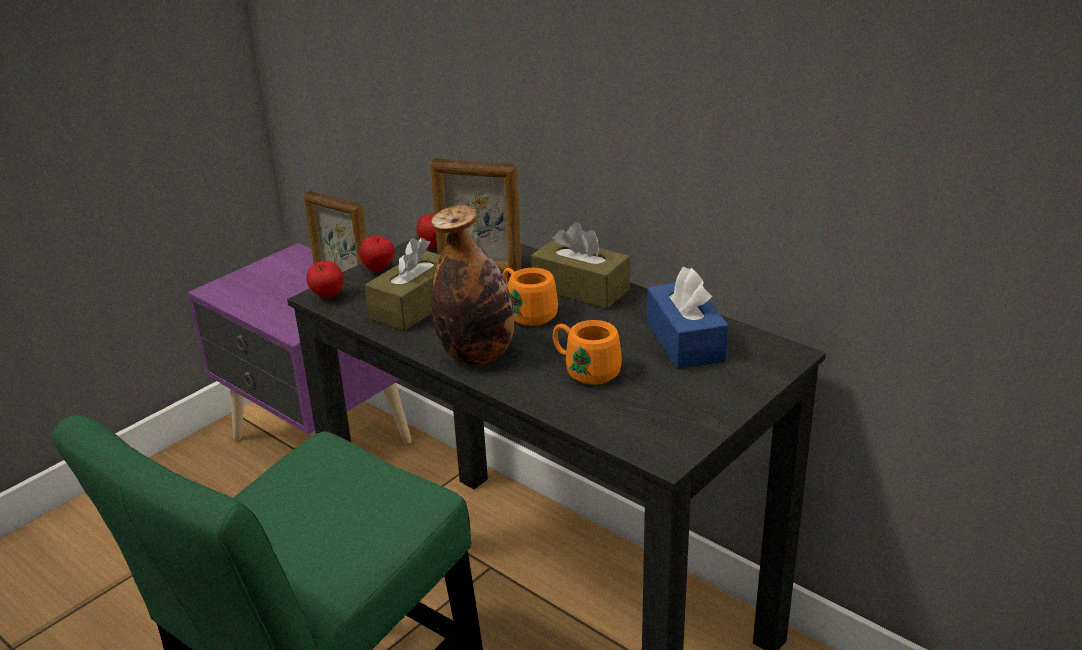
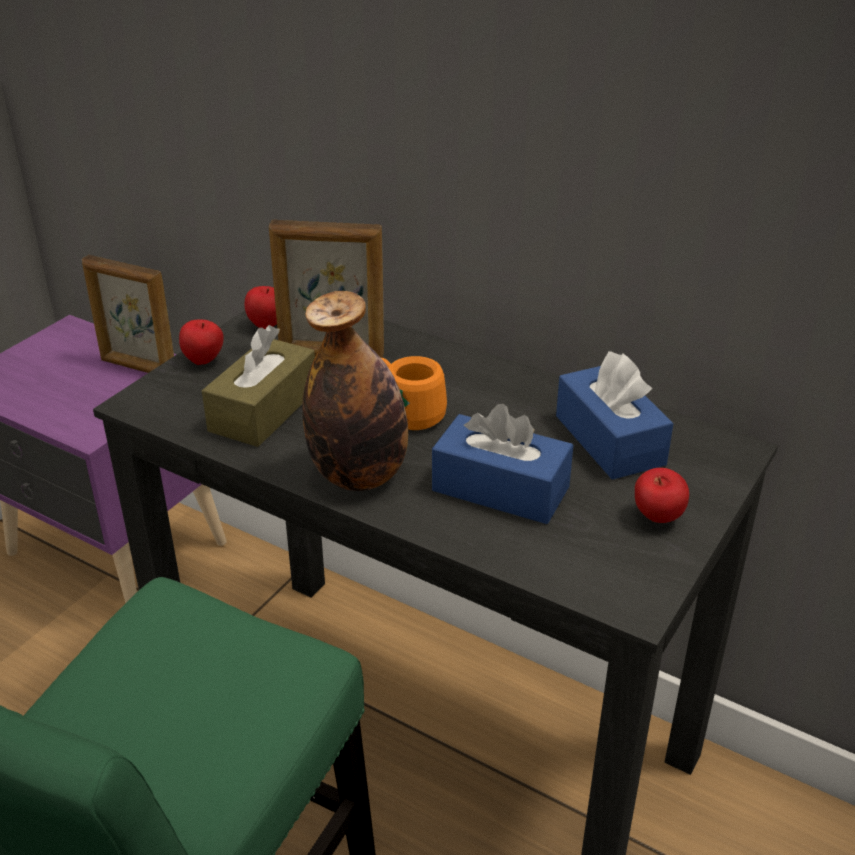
camera: 10 degrees left, 5 degrees up
apple [306,261,344,298] -> apple moved to [635,468,689,523]
brown tissue box [531,222,630,309] -> none
orange mug [553,320,622,385] -> blue tissue box [432,404,573,524]

